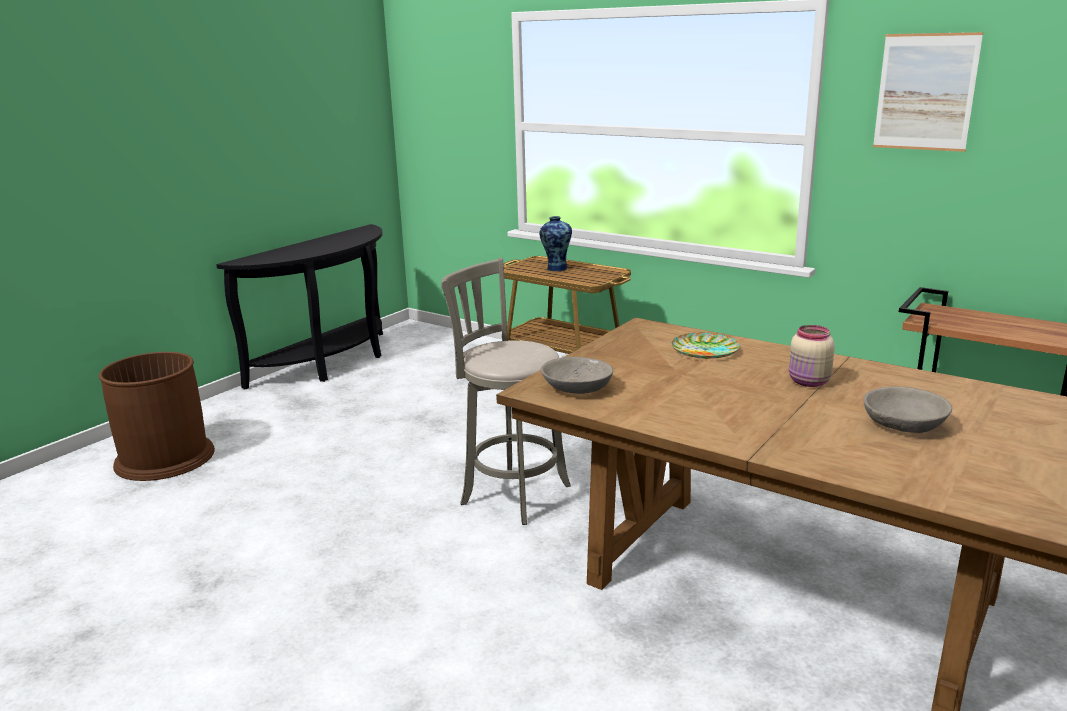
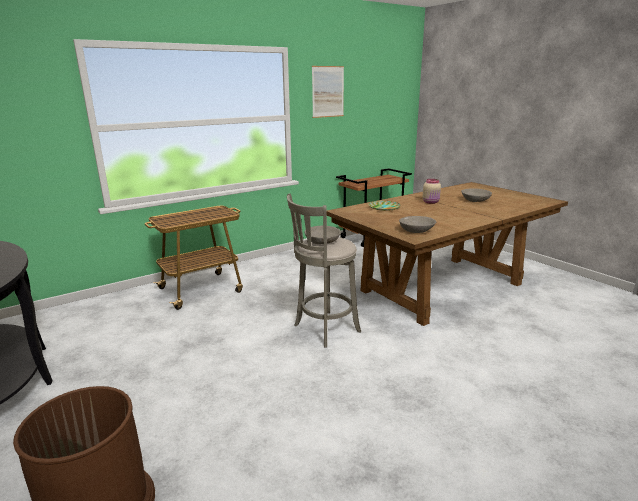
camera: 70 degrees left, 0 degrees up
vase [539,216,572,271] -> none
none -> grey bowl [305,226,341,245]

